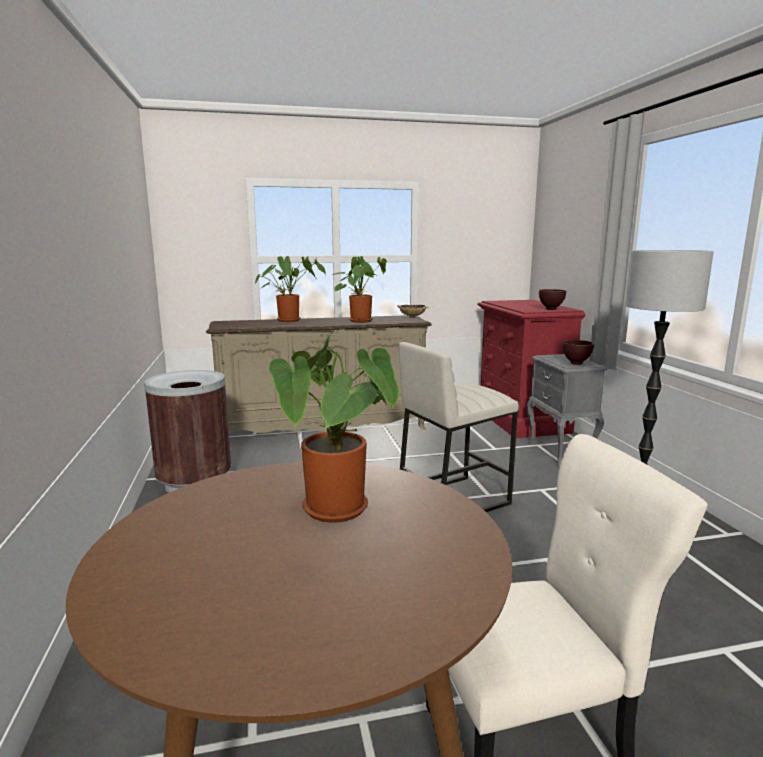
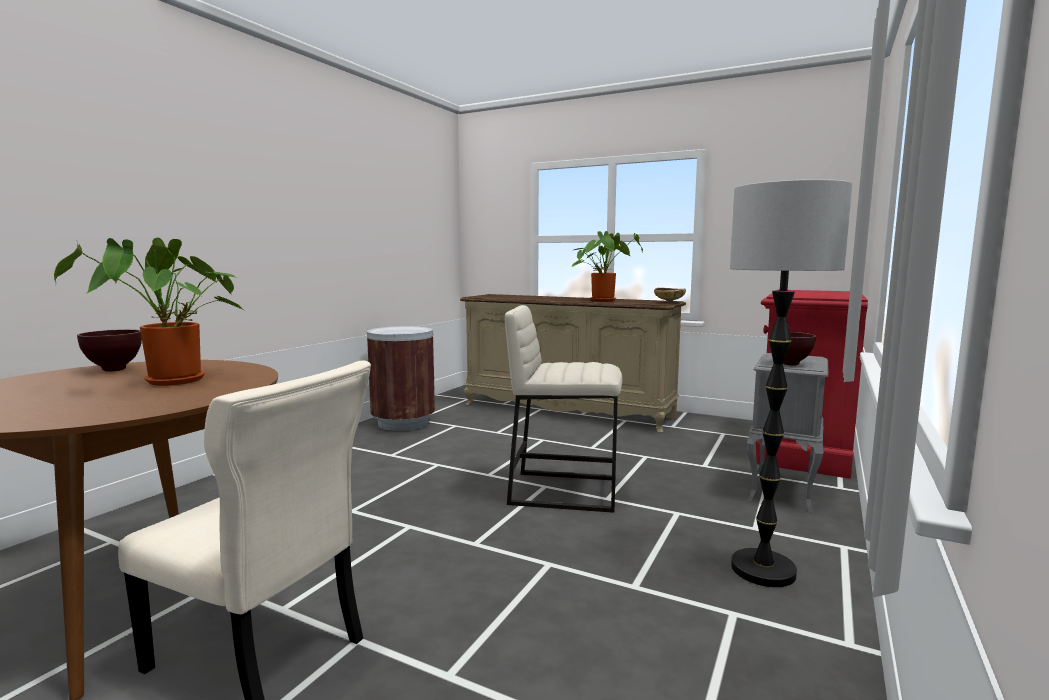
camera: 40 degrees right, 5 degrees down
potted plant [255,256,326,322] -> none
brown bowl [539,289,566,310] -> brown bowl moved to [77,329,142,372]

